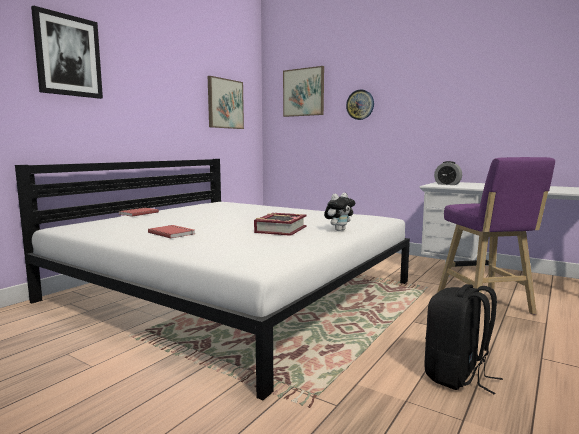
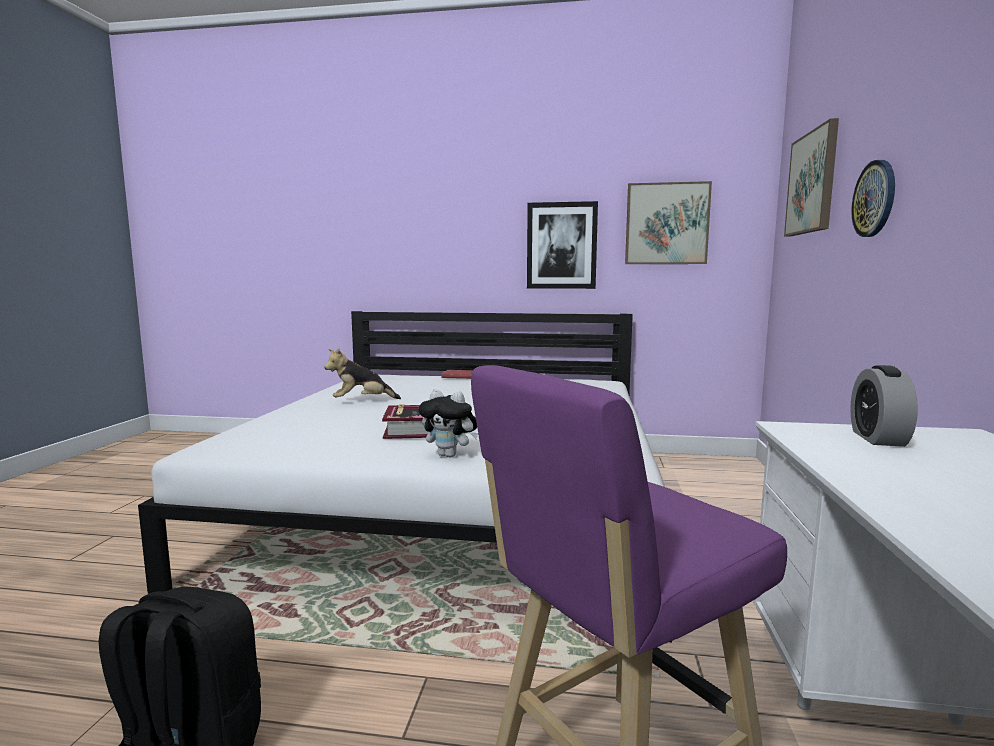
camera: 65 degrees right, 0 degrees up
picture [31,6,103,99] -> picture moved to [527,201,598,289]
red book [148,225,195,239] -> plush toy [324,349,401,399]

